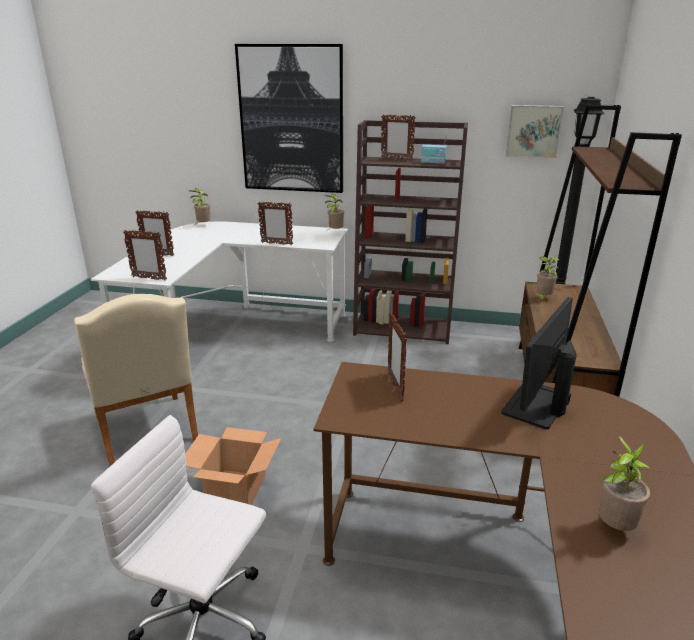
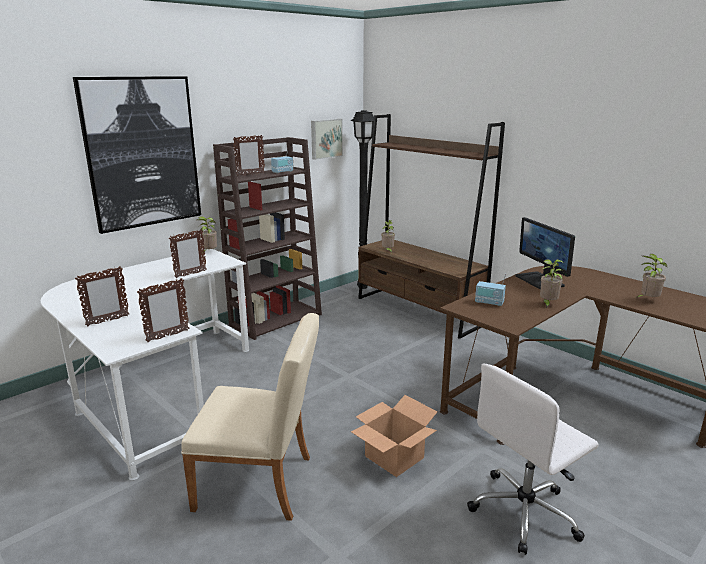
camera: 55 degrees left, 5 degrees down
potted plant [190,188,211,224] -> potted plant moved to [540,259,565,308]
picture frame [388,311,407,401] -> radio [475,274,506,306]

